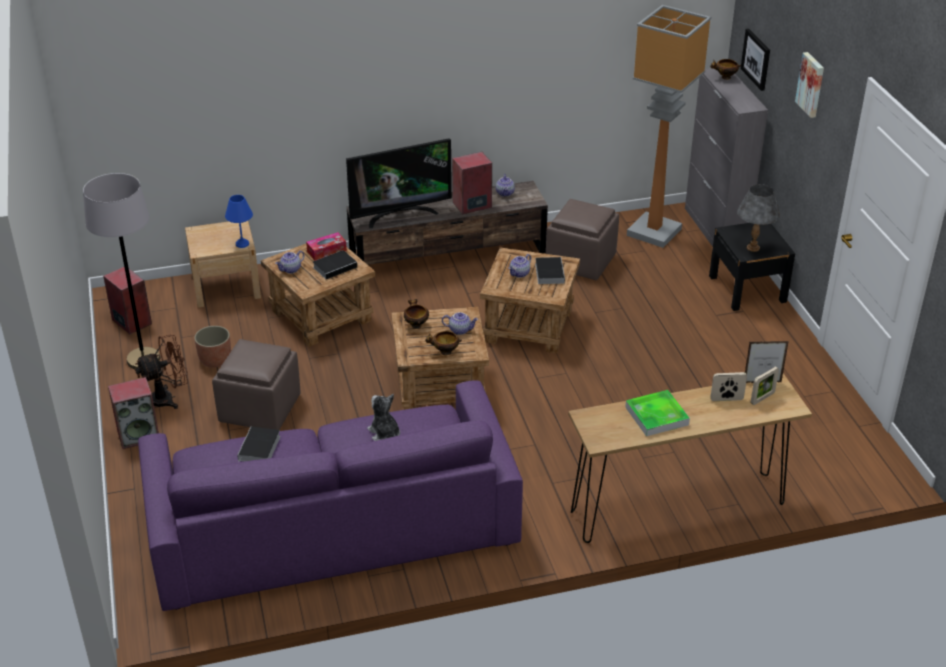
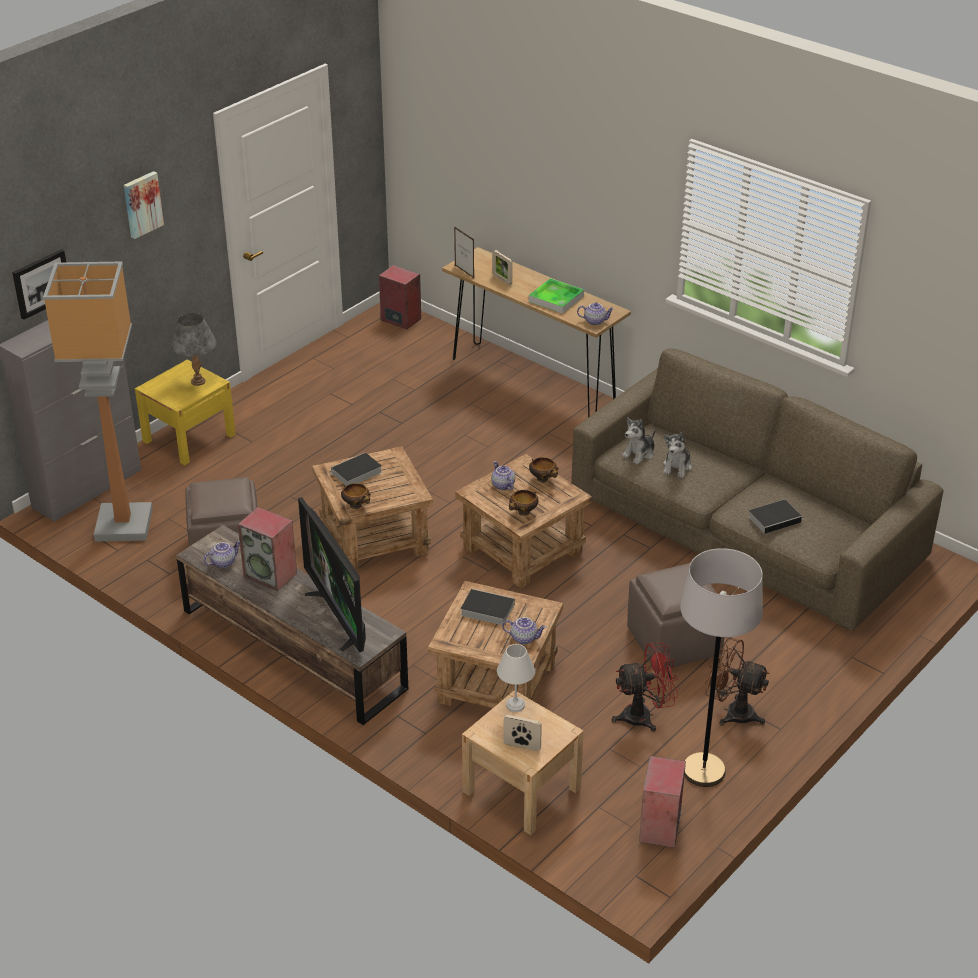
camera: 125 degrees left, 0 degrees up
speaker [108,377,159,449] -> speaker moved to [379,265,421,329]
purple sofa [138,380,523,611] -> brown sofa [571,349,943,631]
planter [194,326,231,367] -> red fan [611,642,678,732]
blue table lamp [225,195,253,248] -> white table lamp [497,644,535,712]
tissue box [306,232,347,261] -> none
television [346,138,452,229] -> television turned 150 degrees counterclockwise [298,497,366,652]
teapot [508,254,531,278] -> teapot moved to [577,303,614,325]
black nightstand [709,223,795,311] -> yellow nightstand [135,360,236,465]
bowl [710,59,741,80] -> bowl moved to [341,483,371,509]
picture frame [750,367,779,405] -> picture frame moved to [503,715,542,751]
none -> plush toy [622,418,655,464]

